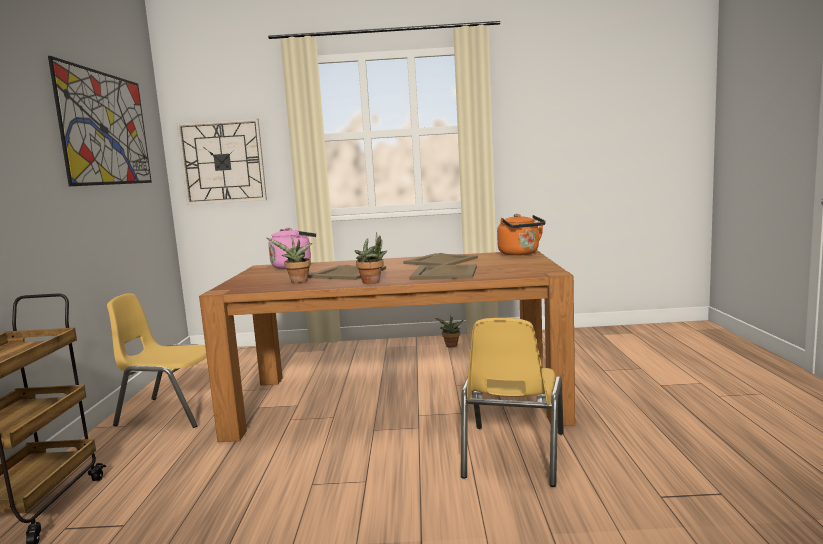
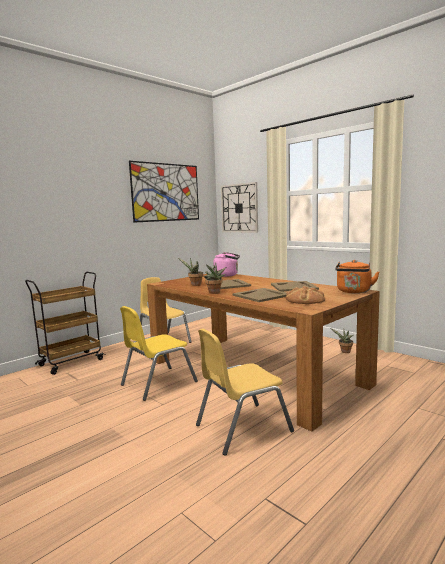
camera: 45 degrees right, 0 degrees up
none -> yellow chair [120,306,198,401]
none -> bread [286,286,325,304]

